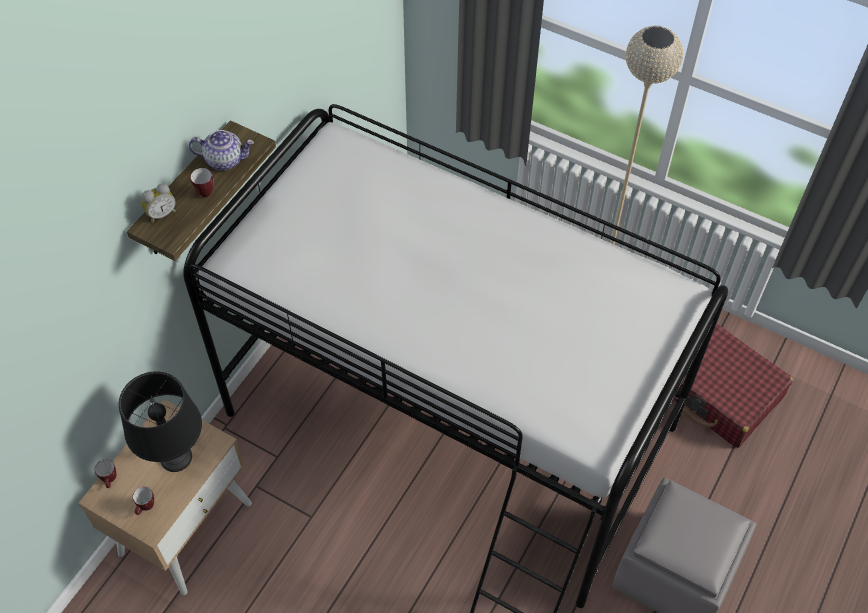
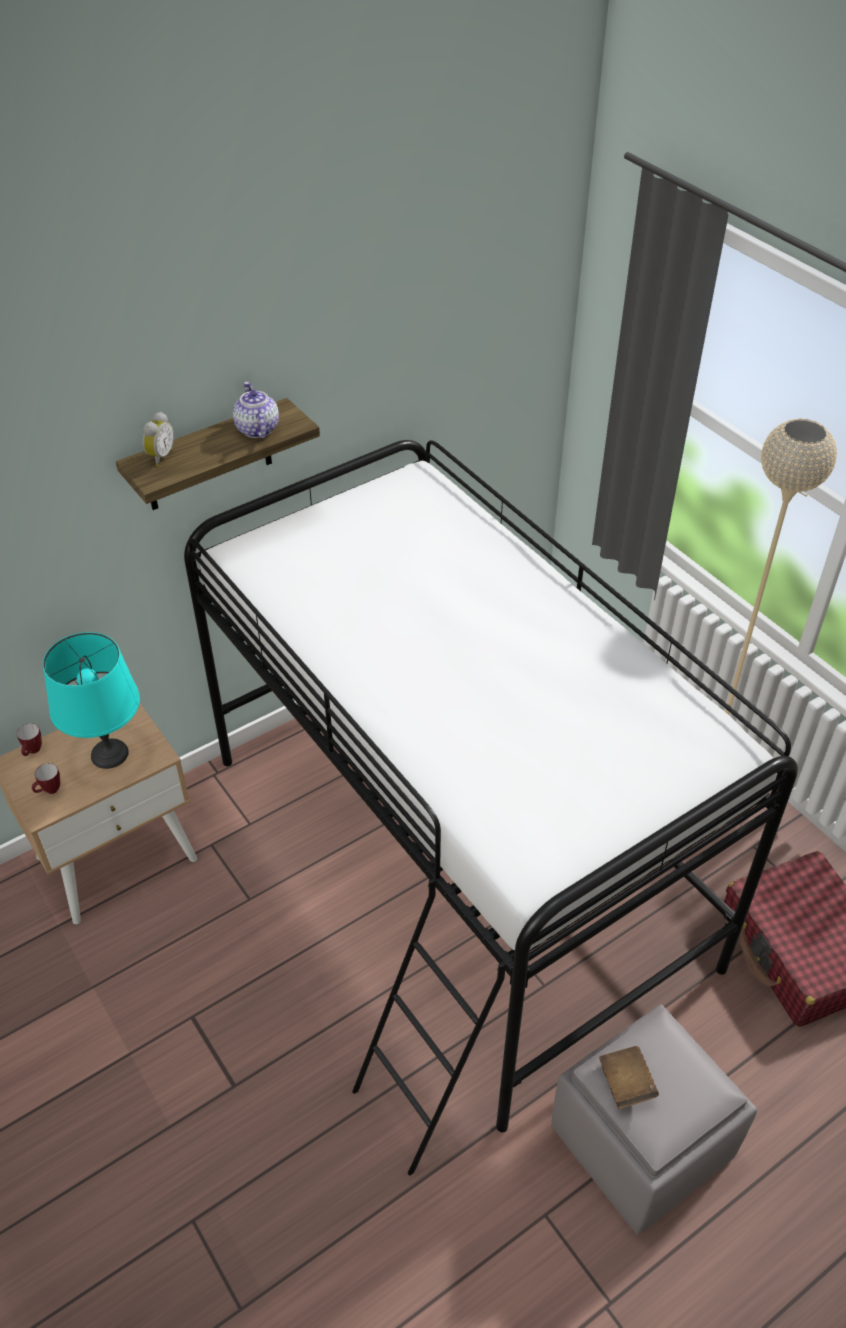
camera: 25 degrees right, 10 degrees down
black table lamp [119,371,202,472] -> turquoise table lamp [43,632,140,769]
alarm clock [141,184,176,223] -> alarm clock turned 60 degrees counterclockwise [143,412,174,466]
teapot [189,130,254,170] -> teapot turned 135 degrees counterclockwise [233,382,279,438]
mug [190,168,213,197] -> none
none -> brown book [599,1046,659,1109]

